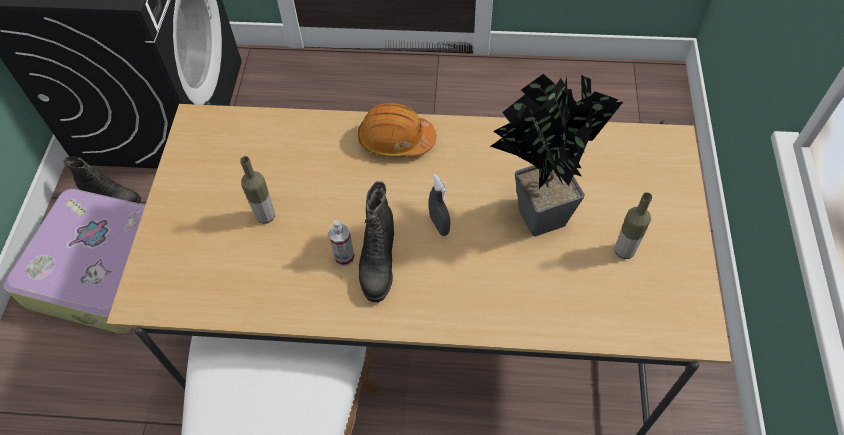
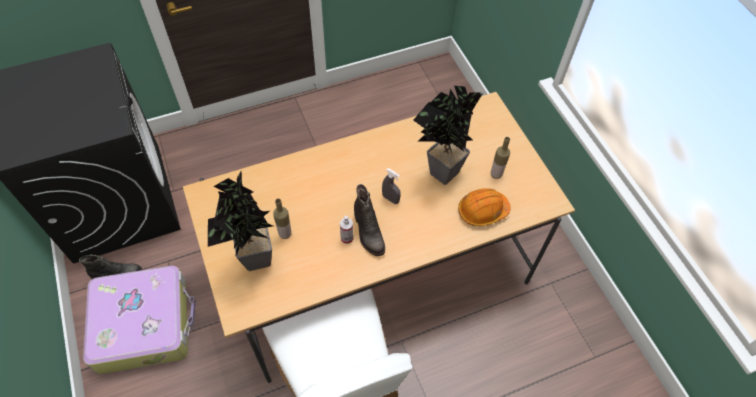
camera: 30 degrees left, 0 degrees up
orange hard hat [358,103,436,157] -> orange hard hat moved to [458,189,510,226]
none -> potted plant [208,171,273,271]

